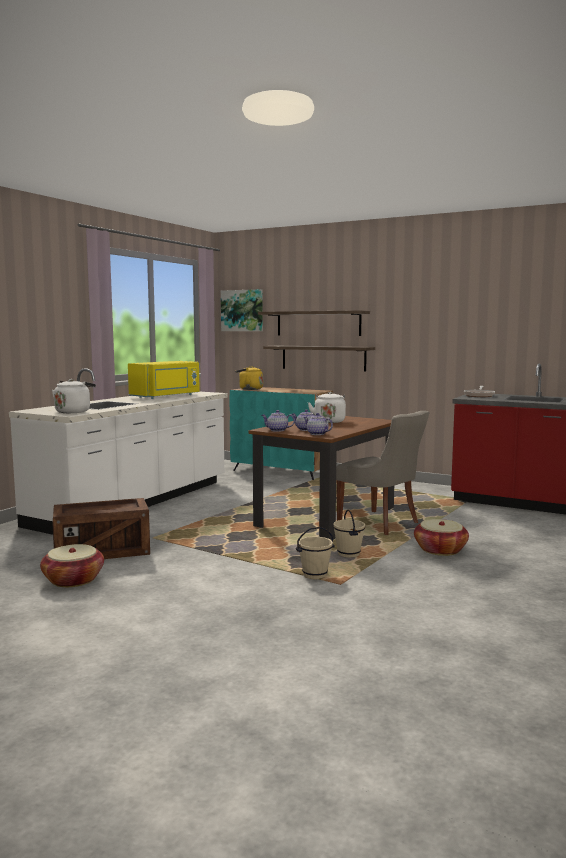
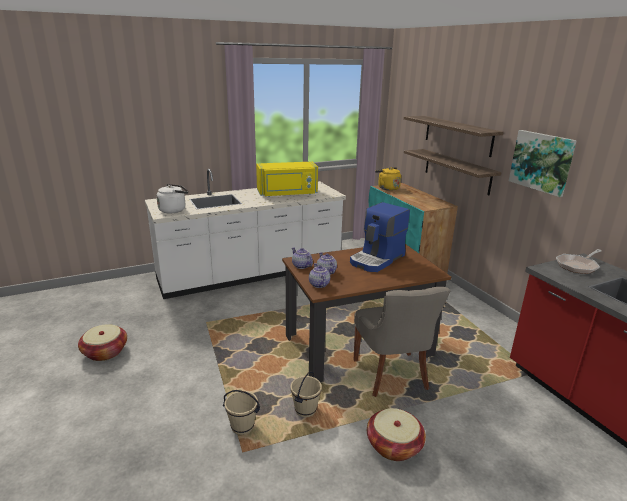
camera: 35 degrees right, 15 degrees up
crate [52,498,150,559] -> none
picture [221,289,263,331] -> picture moved to [509,130,577,197]
white kettle [308,392,346,423] -> coffee machine [350,202,410,272]

